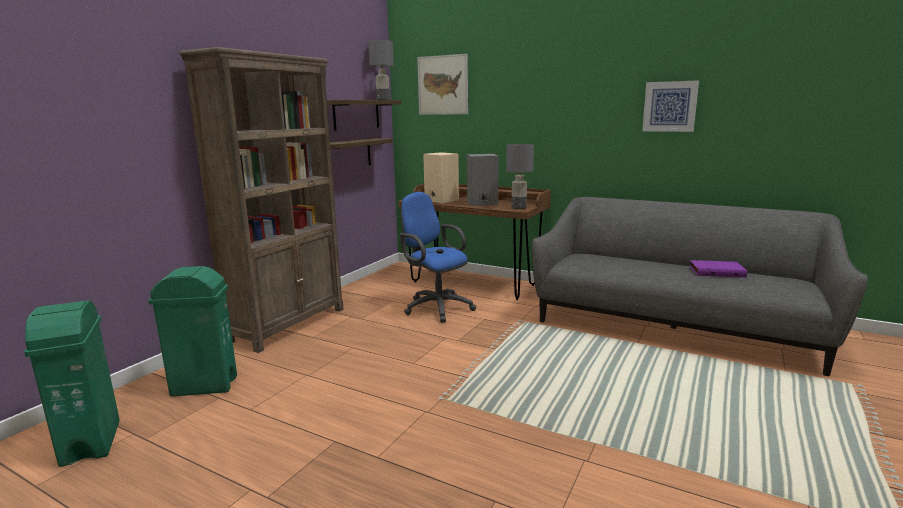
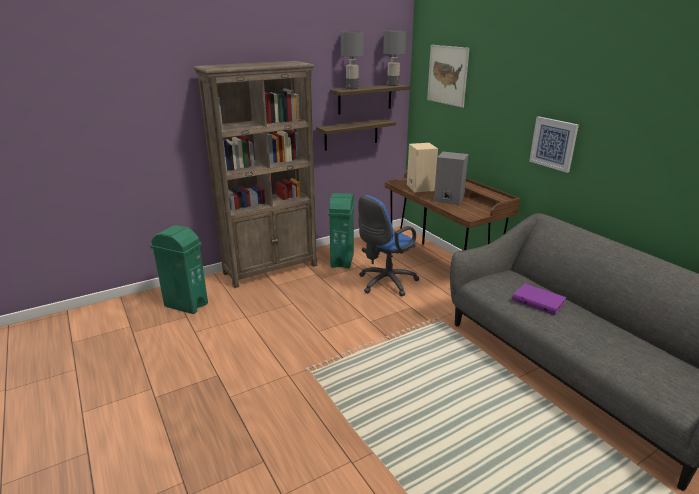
camera: 30 degrees right, 10 degrees up
green trash can [24,301,120,467] -> green trash can moved to [328,193,355,268]
blue office chair [400,192,476,323] -> blue office chair turned 120 degrees counterclockwise [358,195,419,296]
grey table lamp [506,144,534,209] -> grey table lamp moved to [341,31,364,89]
picture [642,80,699,132] -> picture moved to [529,116,579,173]
purple book [689,260,747,277] -> purple book moved to [512,283,566,315]

